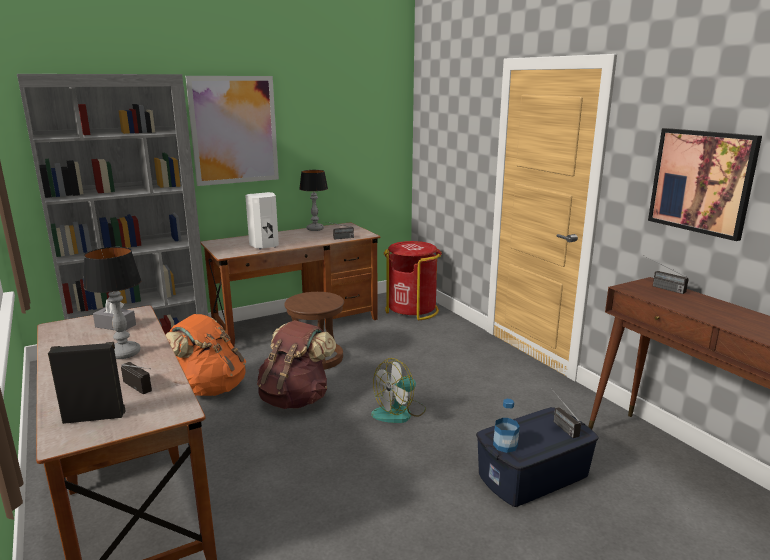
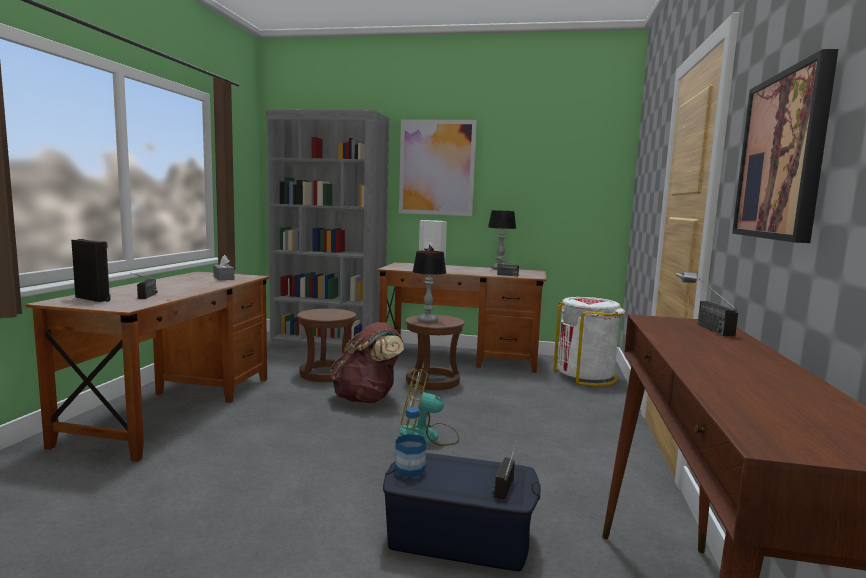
camera: 40 degrees right, 10 degrees down
table lamp [83,247,142,359] -> table lamp moved to [412,251,446,323]
orange backpack [166,314,246,396] -> brown stool [297,309,356,382]
red trash can [384,241,442,320] -> white trash can [553,297,625,386]

